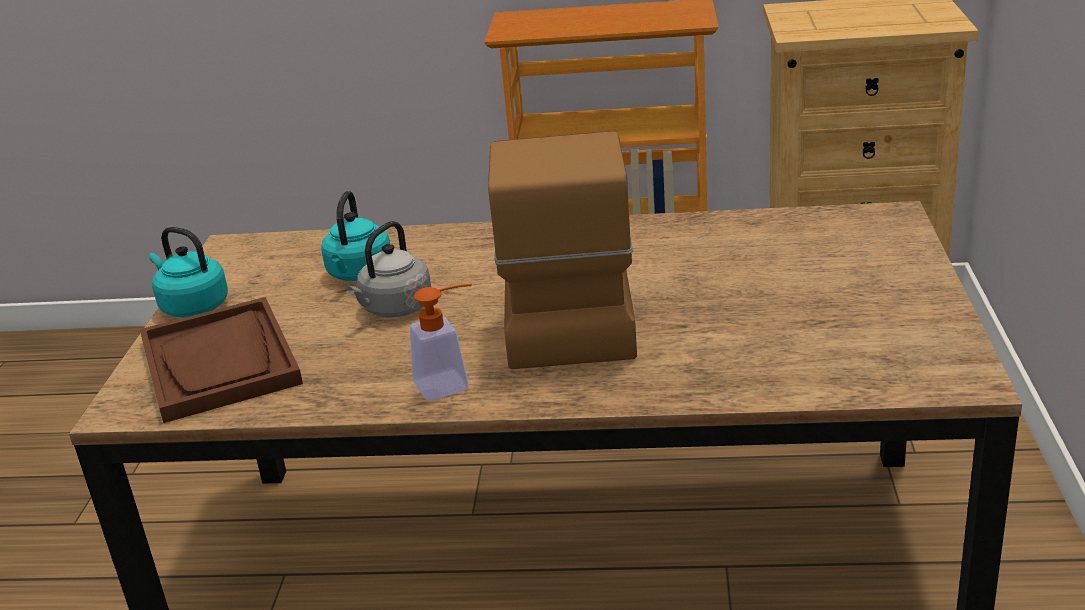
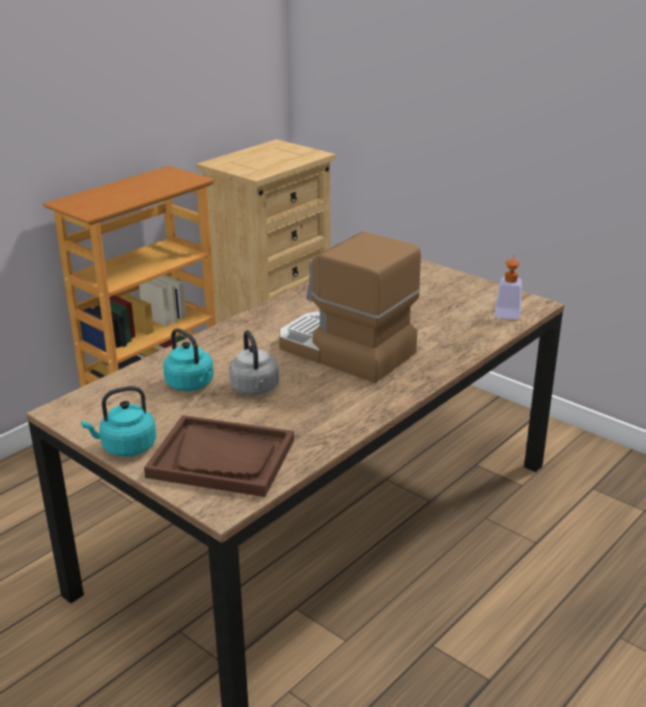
camera: 55 degrees left, 0 degrees up
soap dispenser [410,284,472,400] -> soap dispenser moved to [494,255,522,319]

